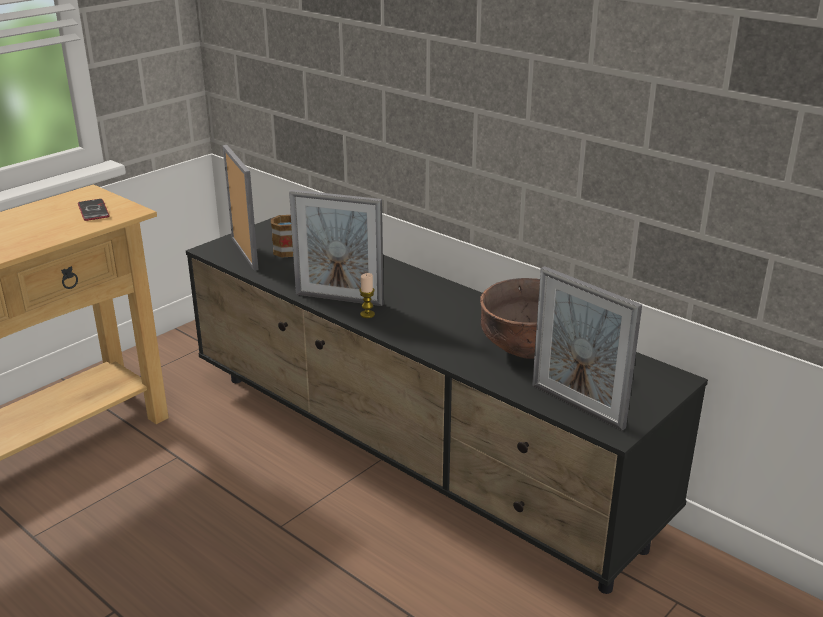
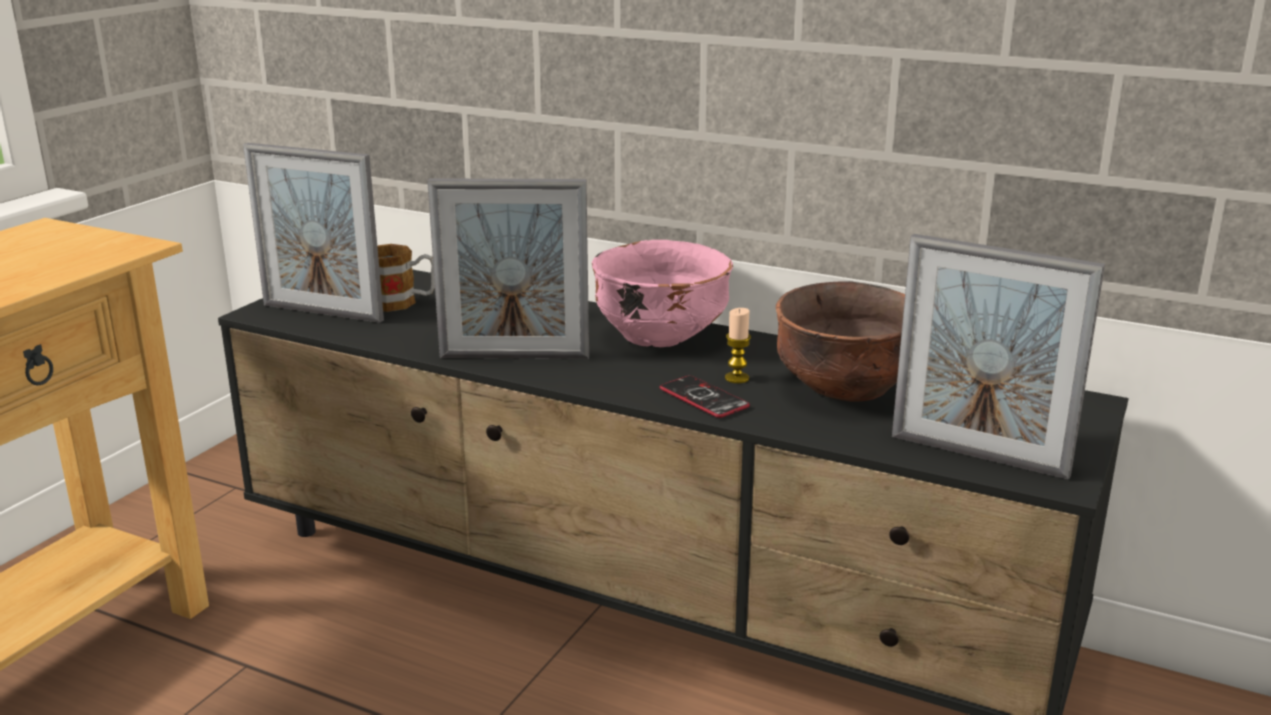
camera: 15 degrees left, 5 degrees down
phone [78,199,110,221] -> phone moved to [660,376,750,418]
picture frame [223,145,259,271] -> picture frame turned 150 degrees clockwise [243,143,384,323]
candle [359,273,375,318] -> candle moved to [725,308,751,383]
none -> pink bowl [592,240,733,347]

